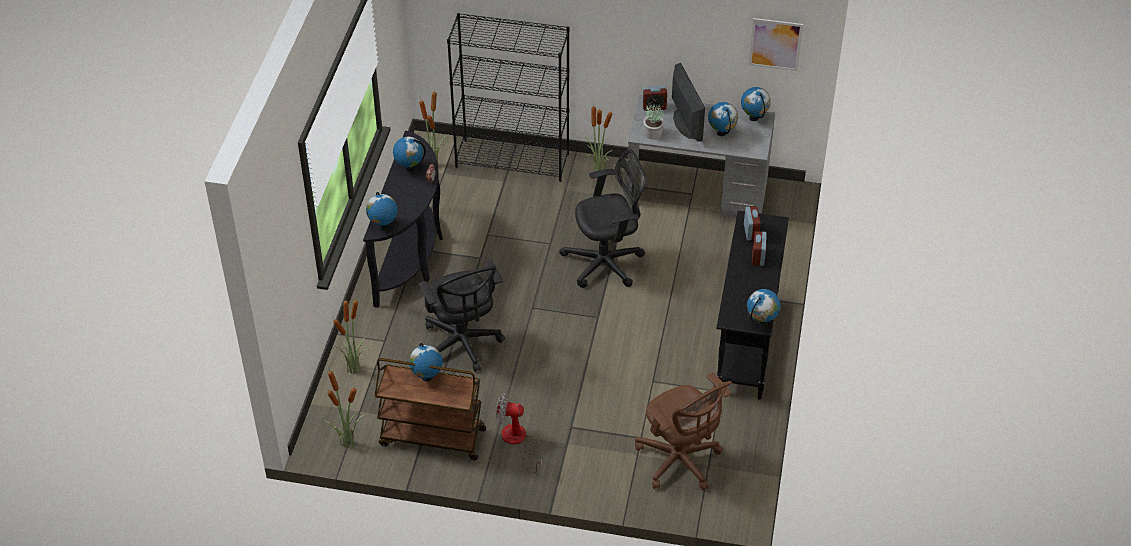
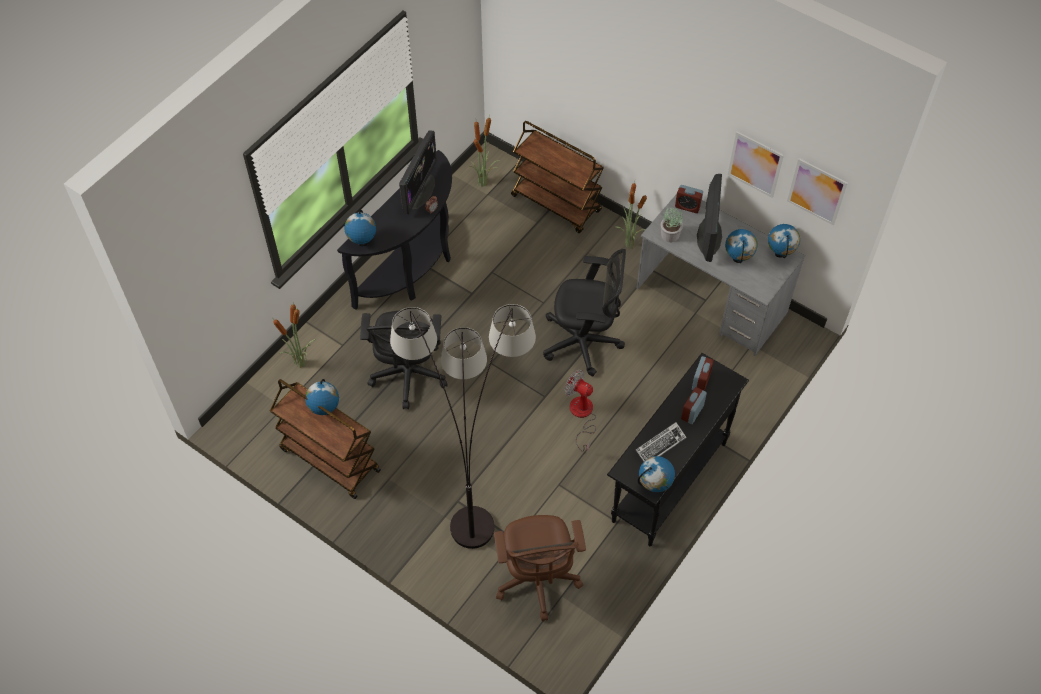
camera: 25 degrees right, 10 degrees up
potted plant [324,367,366,448] -> none
globe [393,137,426,172] -> monitor [399,130,437,214]
black bookcase [447,13,570,182] -> brown cart [511,121,604,233]
fan [496,393,542,473] -> fan moved to [565,370,596,452]
none -> floor lamp [390,304,536,549]
none -> keyboard [636,422,686,462]
none -> picture [728,131,784,198]

